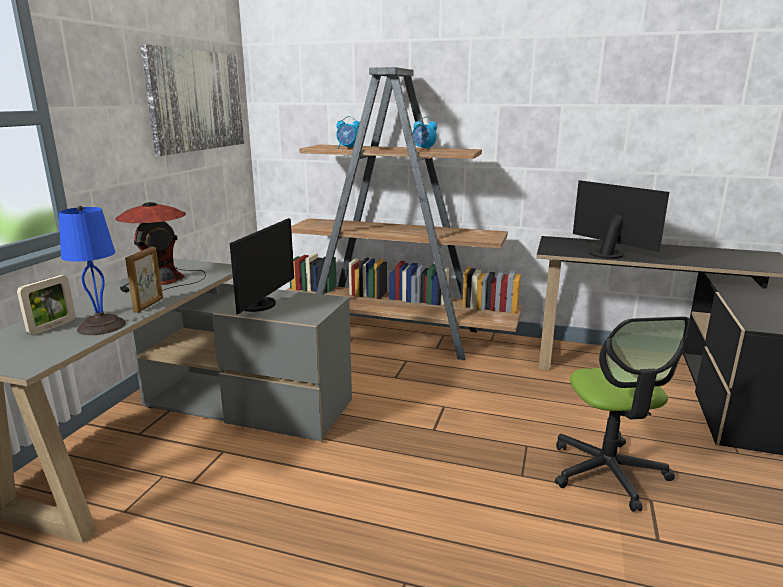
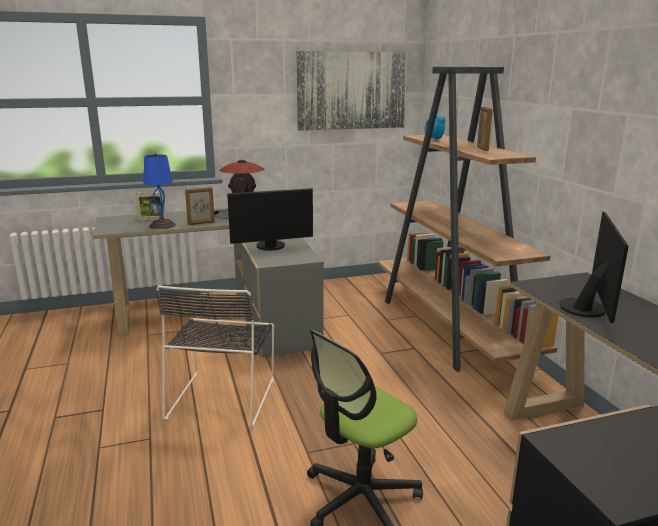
camera: 55 degrees right, 0 degrees up
alarm clock [412,117,437,150] -> picture frame [477,107,493,151]
none -> black chair [156,285,274,428]

